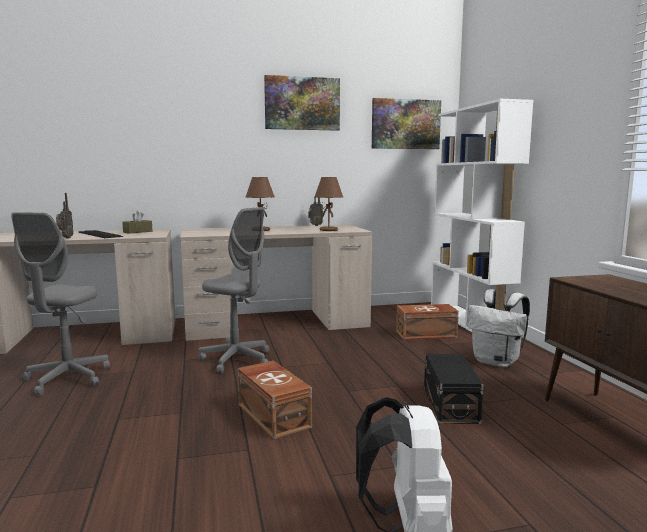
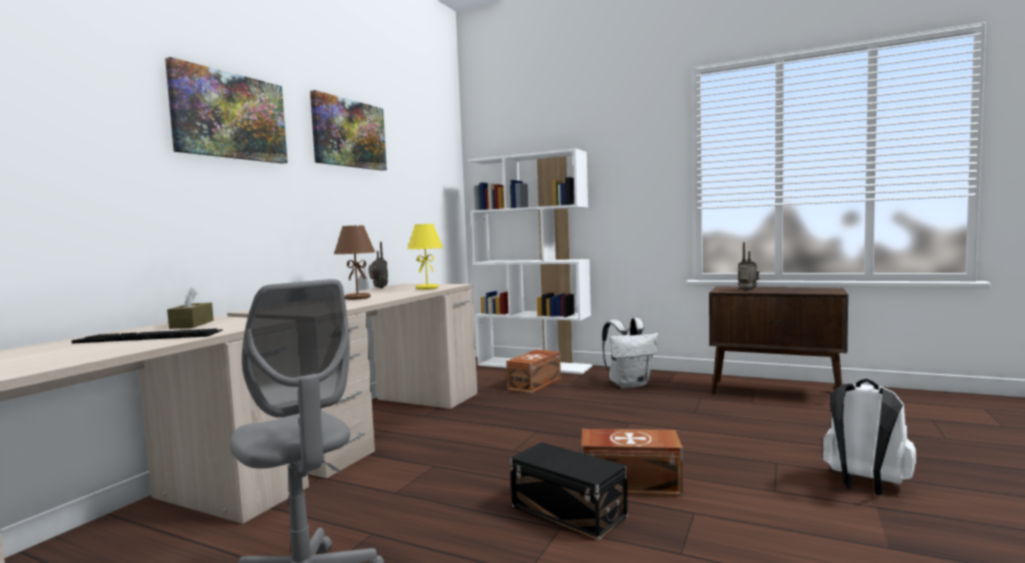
camera: 50 degrees left, 5 degrees down
radio [56,193,73,238] -> radio moved to [738,242,759,291]
grey office chair [198,207,269,374] -> none
brown table lamp [315,177,343,231] -> yellow table lamp [407,224,443,290]
picture [372,98,441,149] -> picture moved to [165,57,288,164]
black storage box [424,354,483,424] -> black storage box moved to [510,442,628,540]

